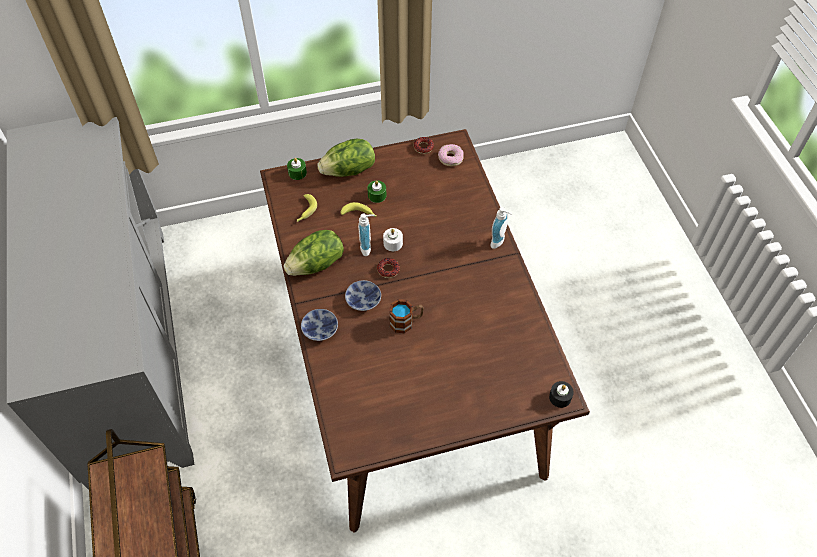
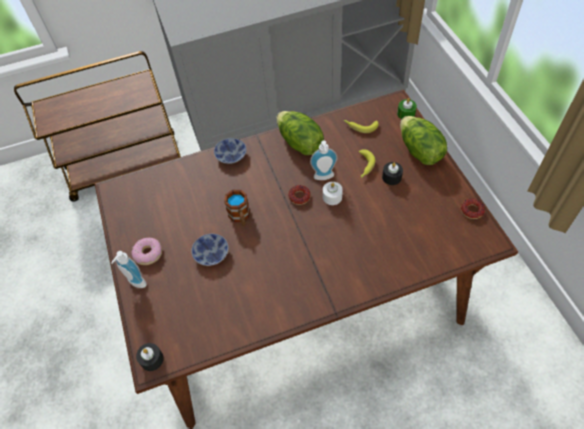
camera: 90 degrees right, 0 degrees up
bowl [345,280,381,311] -> bowl moved to [191,234,229,266]
green candle [367,181,386,203] -> black candle [382,162,403,185]
donut [438,144,464,166] -> donut moved to [132,238,162,265]
soap dispenser [490,207,512,249] -> soap dispenser moved to [111,251,147,288]

